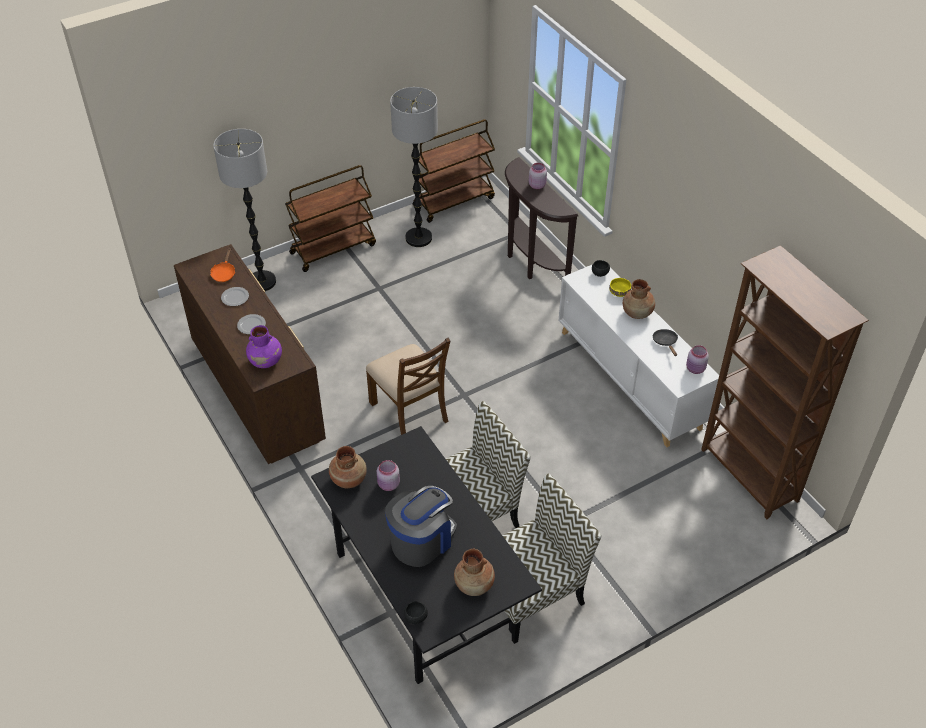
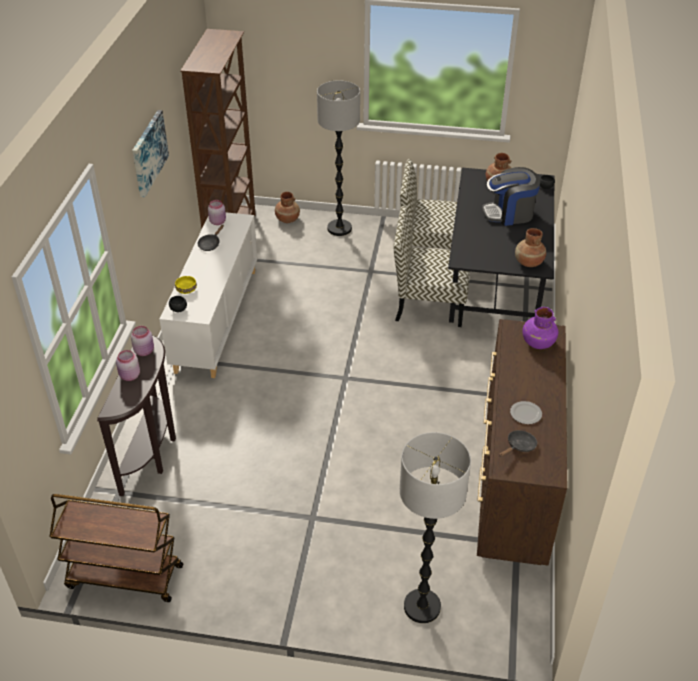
camera: 140 degrees left, 5 degrees down
orange frying pan [210,248,235,282] -> black frying pan [499,430,537,457]
plate [237,314,266,334] -> none
brown cart [285,165,376,272] -> none
brown chair [366,337,450,435] -> none
pink jar [377,460,400,491] -> pink jar moved to [131,326,154,356]
floor lamp [390,87,438,247] -> floor lamp moved to [317,80,360,236]
brown vase [623,279,655,319] -> brown vase moved to [275,192,300,223]
none -> picture [132,110,169,197]

